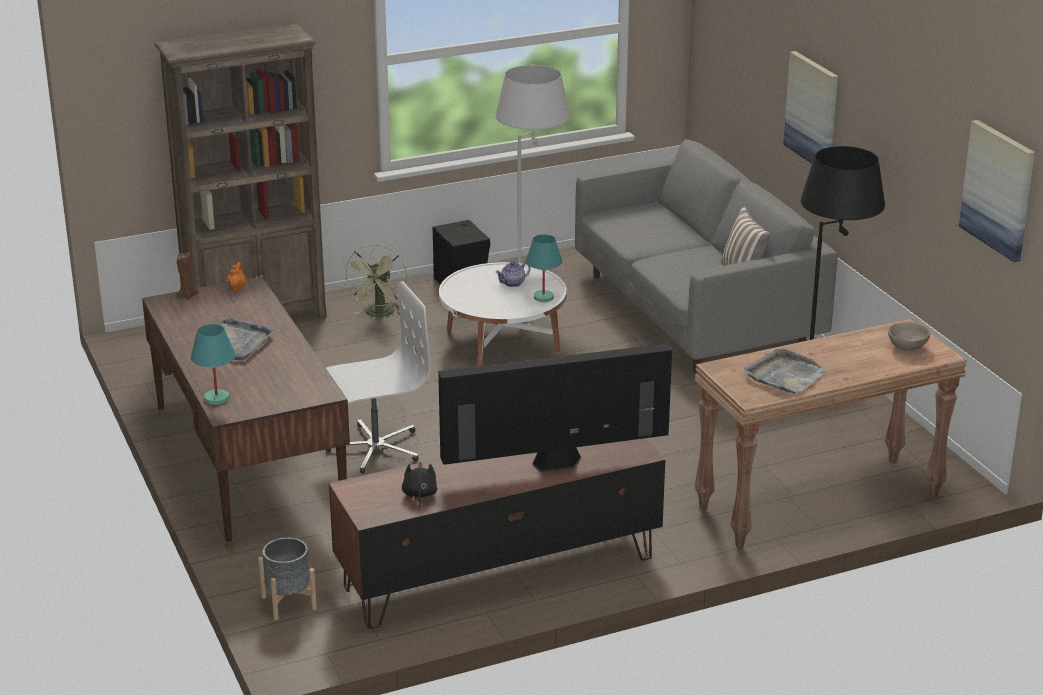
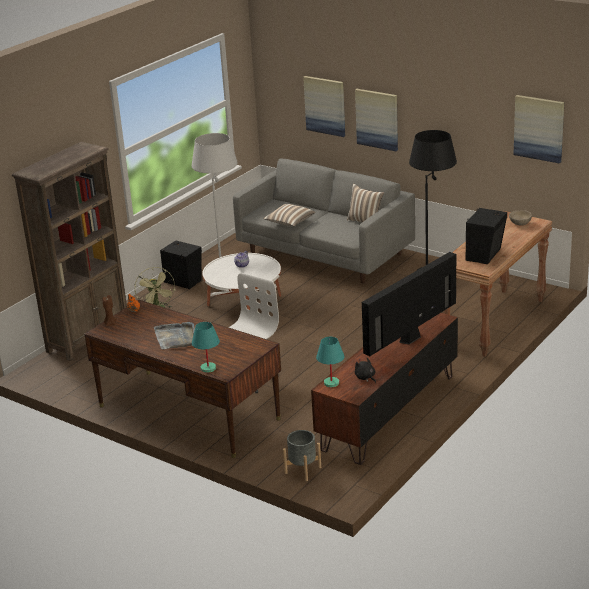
camera: 30 degrees left, 0 degrees up
turquoise table lamp [526,234,562,302] -> turquoise table lamp moved to [316,337,344,387]
grey tray [744,349,827,394] -> black speaker [466,208,507,264]
none -> pillow [263,204,316,227]
none -> picture [303,76,345,137]

